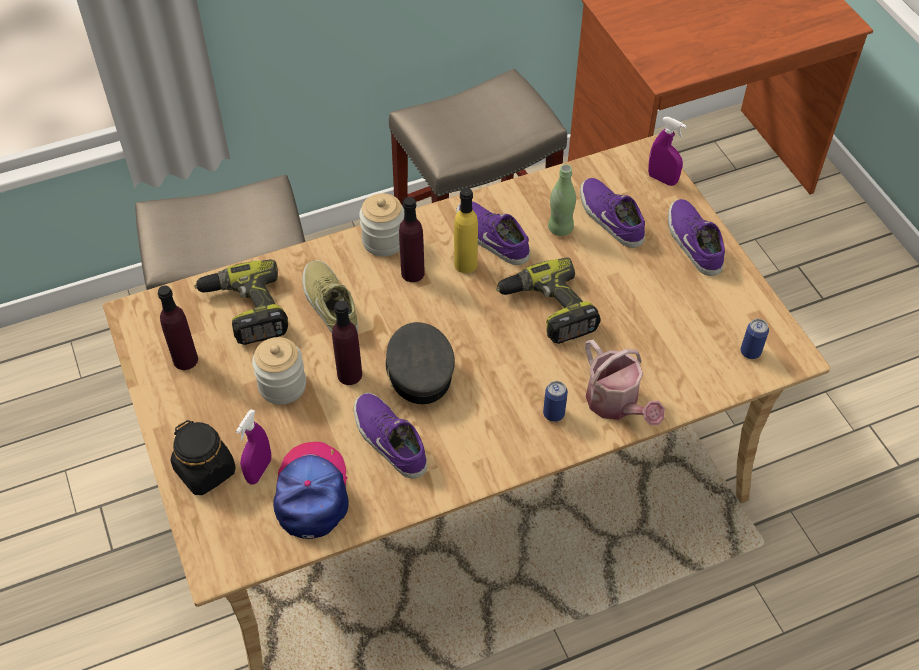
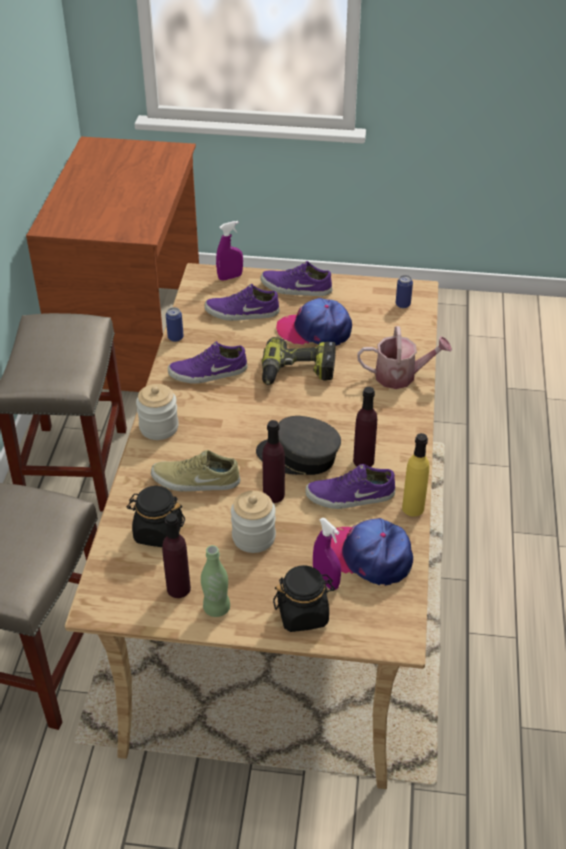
camera: 60 degrees left, 10 degrees down
power drill [194,259,288,345] -> black jar [127,486,185,547]
purple bottle [399,197,425,282] -> purple bottle moved to [353,387,377,467]
yellow bottle [454,188,478,273] -> yellow bottle moved to [402,433,429,517]
can [543,381,568,422] -> can moved to [166,307,184,342]
green bottle [548,164,576,236] -> green bottle moved to [201,545,230,617]
none -> cap [276,298,352,346]

